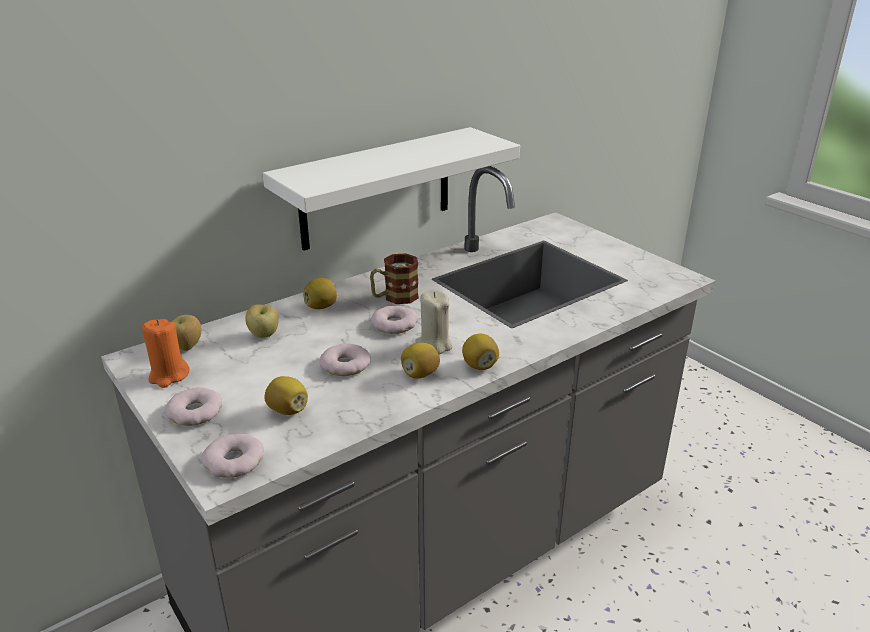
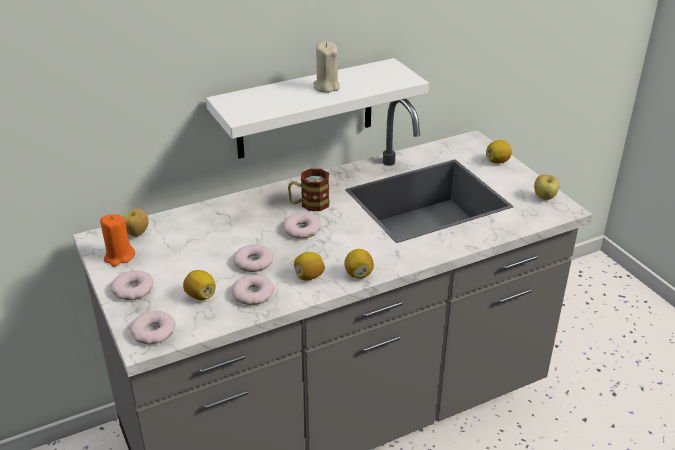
camera: 10 degrees right, 5 degrees up
apple [245,304,279,338] -> apple moved to [534,175,559,200]
lemon [304,278,337,309] -> lemon moved to [486,140,512,163]
beige candle [415,289,452,354] -> beige candle moved to [313,42,340,93]
none -> donut [232,275,274,305]

